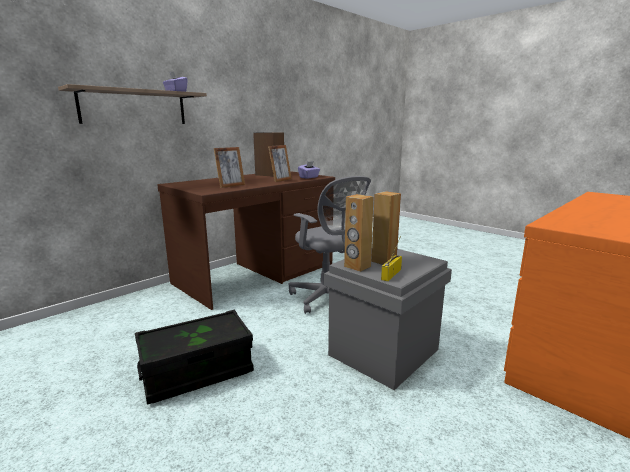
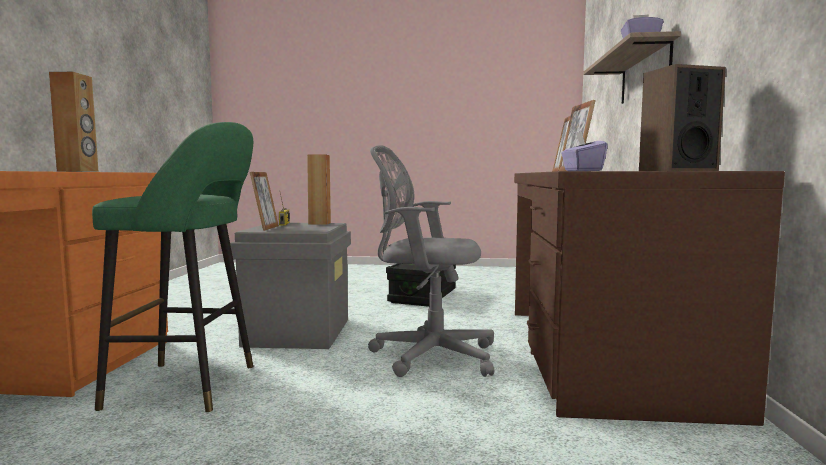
camera: 140 degrees right, 10 degrees down
brown speaker [372,191,401,265] -> brown speaker moved to [49,72,99,172]
none -> green stool [92,122,253,412]
none -> picture frame [250,172,279,231]

